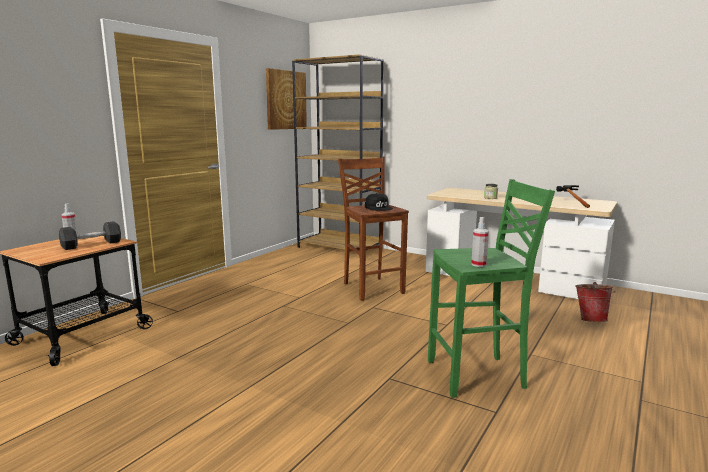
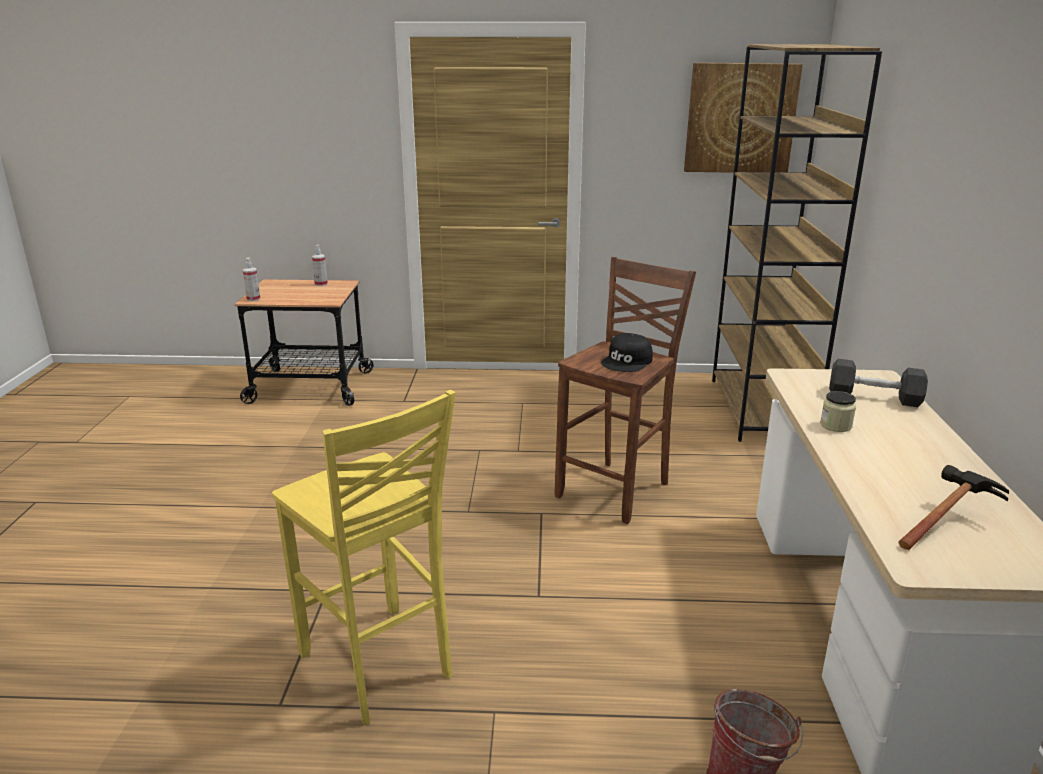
camera: 60 degrees right, 10 degrees up
grey dumbbell [59,221,121,250] -> grey dumbbell moved to [829,359,928,407]
green stool [428,179,555,398] -> yellow stool [272,390,456,725]
spray bottle [471,217,489,267] -> spray bottle moved to [243,258,260,301]

